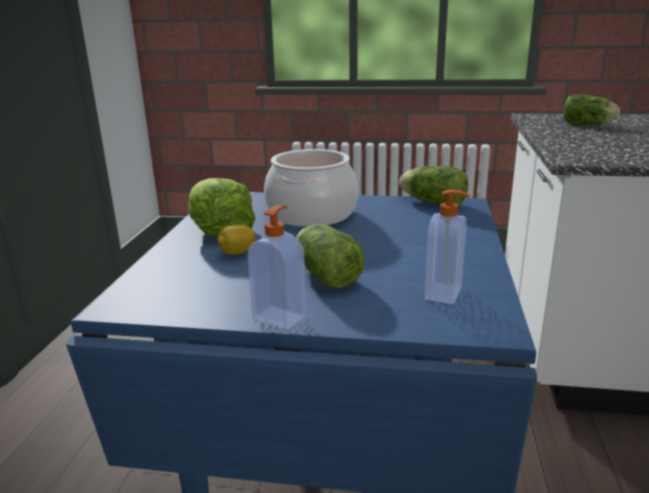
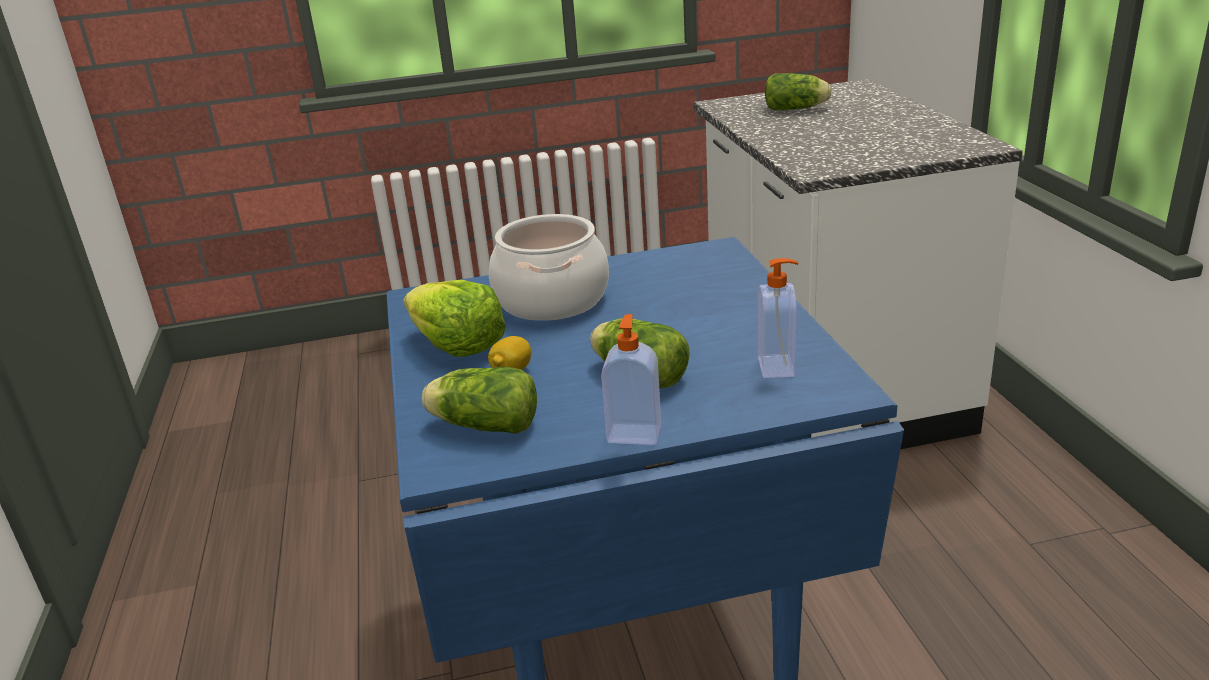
camera: 20 degrees left, 5 degrees up
lettuce [399,166,468,206] -> lettuce moved to [422,367,537,434]

